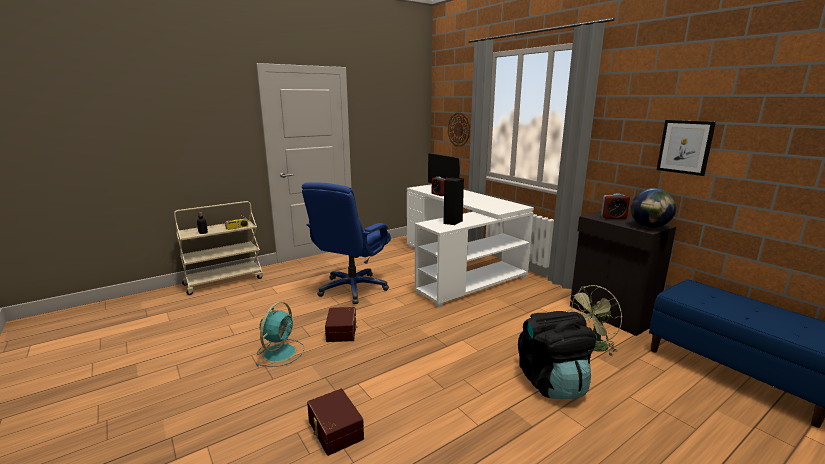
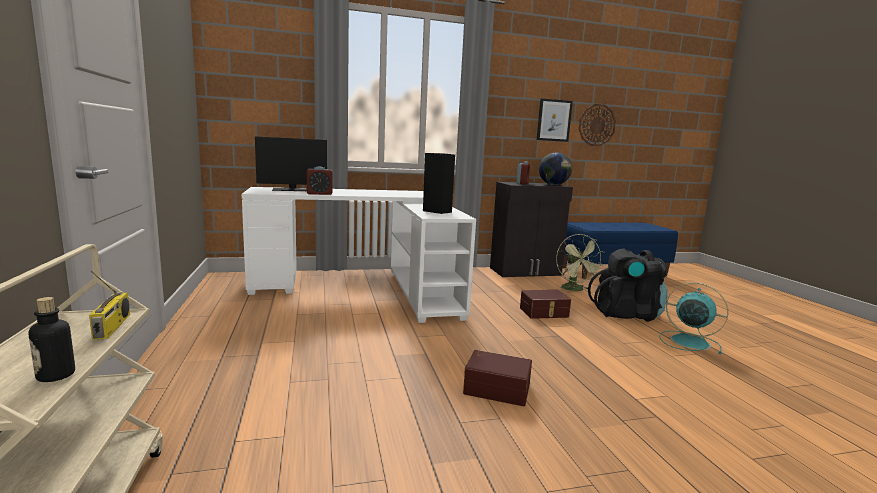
camera: 70 degrees left, 5 degrees down
turquoise fan [256,302,305,367] -> turquoise fan moved to [660,282,728,354]
blue office chair [302,182,391,304] -> none
brown storage box [307,389,364,456] -> brown storage box moved to [520,290,571,319]
wall clock [448,113,470,147] -> wall clock moved to [579,104,616,146]

